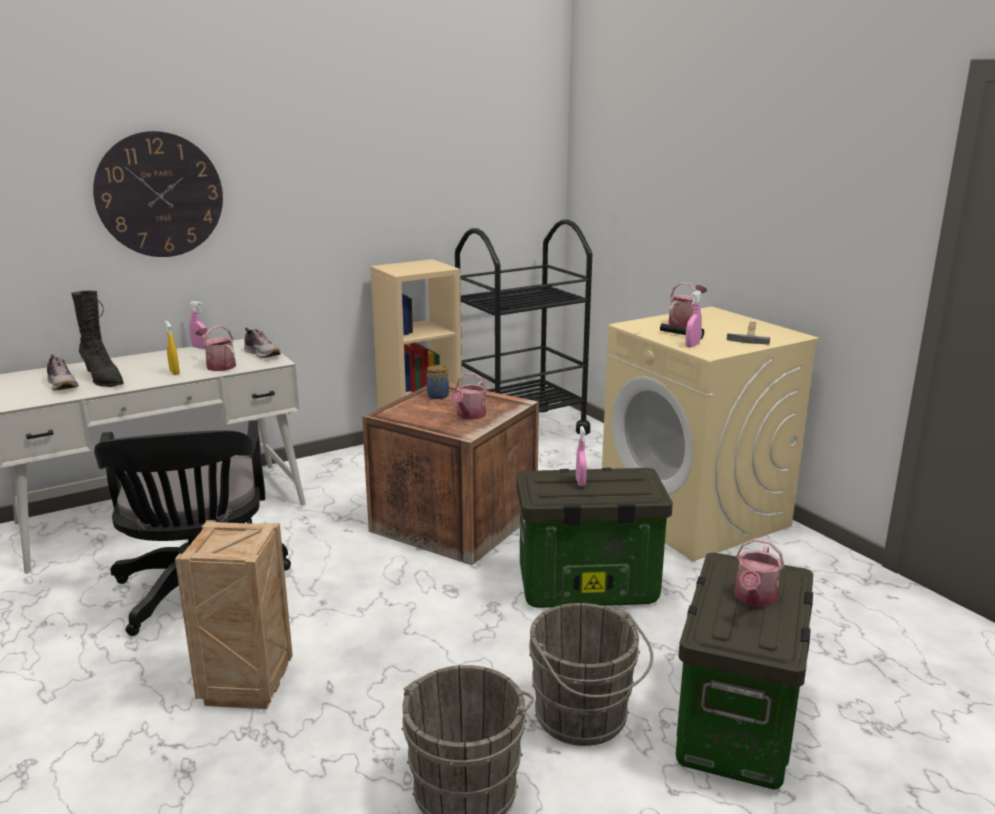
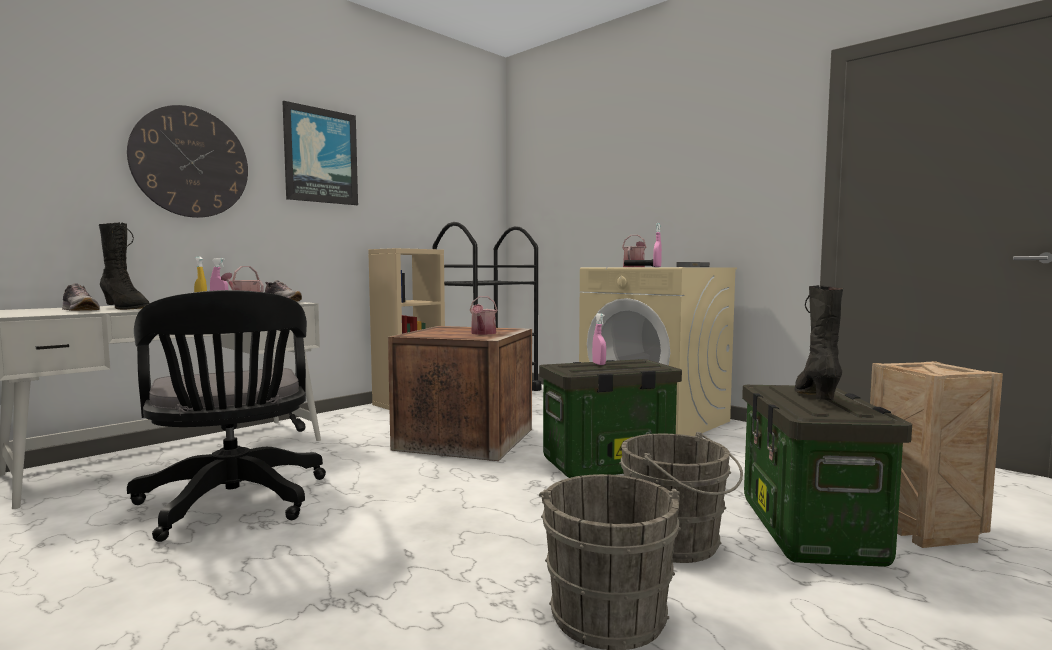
camera: 15 degrees left, 15 degrees down
crate [175,520,293,709] -> crate moved to [870,361,1003,548]
jar [427,365,449,399] -> none
watering can [735,538,785,607] -> black boot [794,285,843,400]
none -> picture [282,101,358,205]

